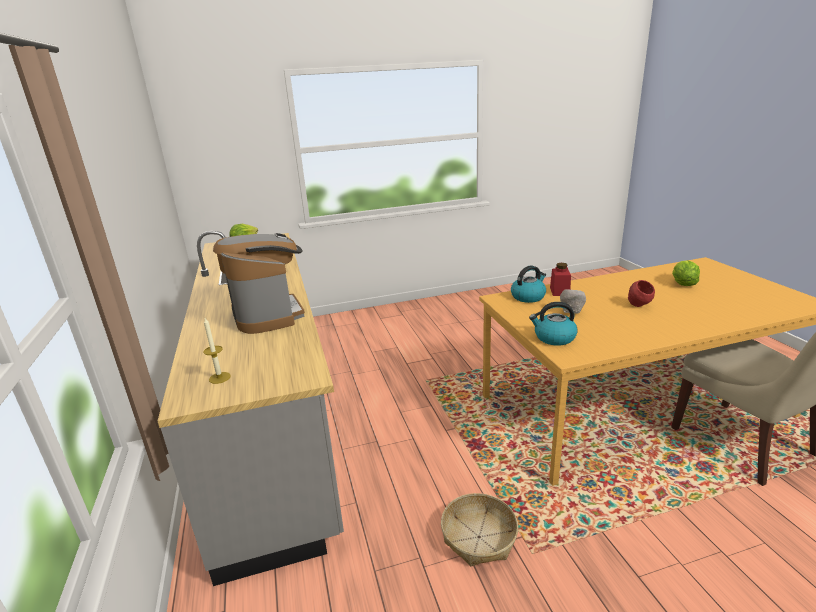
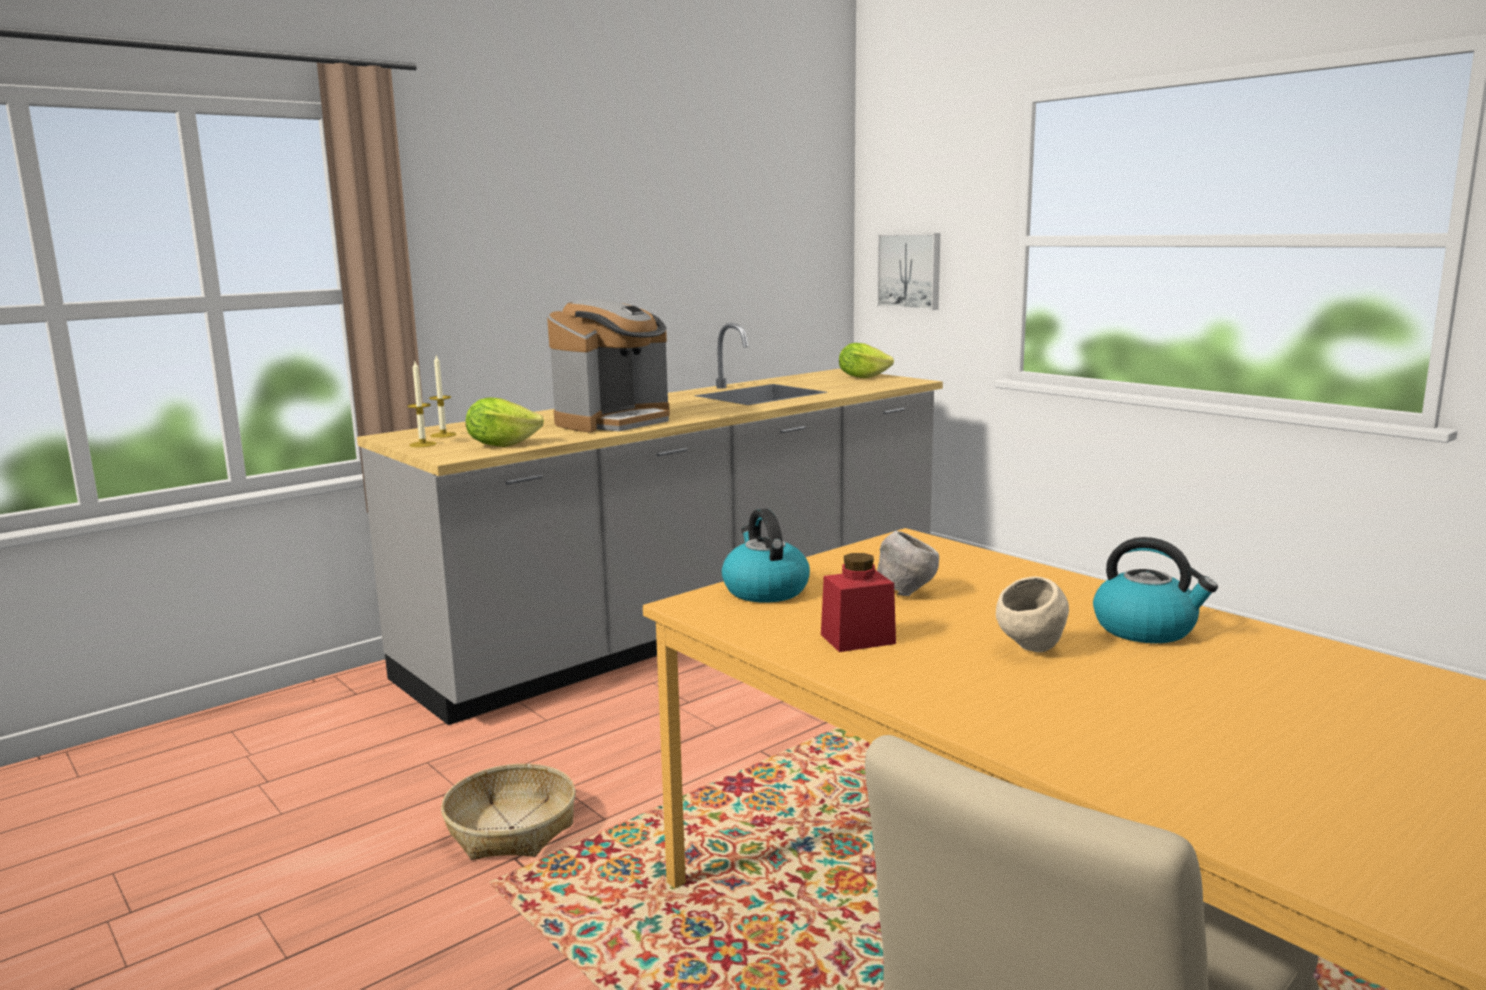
camera: 65 degrees right, 10 degrees down
kettle [511,266,546,303] -> kettle moved to [1093,537,1218,643]
red jar [550,263,571,296] -> red jar moved to [821,553,896,652]
red bowl [628,280,655,307] -> beige bowl [996,576,1069,653]
lettuce [672,260,700,286] -> lettuce moved to [466,397,544,447]
none -> candle [408,362,436,447]
none -> picture [877,233,940,310]

